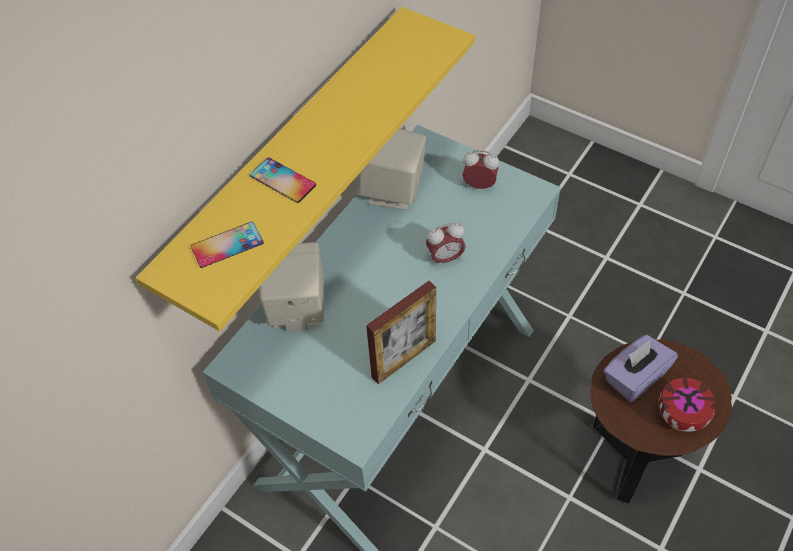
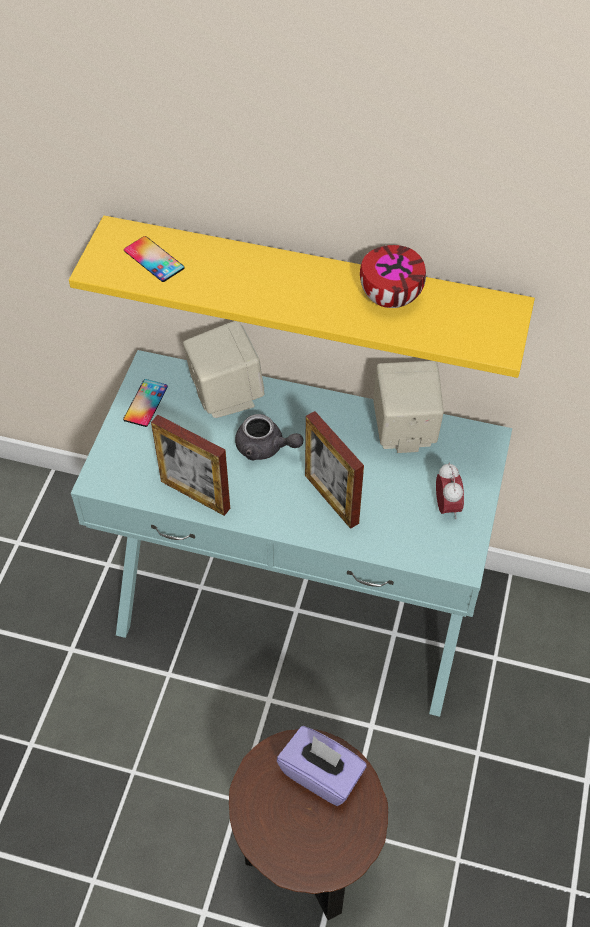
camera: 70 degrees right, 0 degrees up
phone [250,158,316,203] -> phone moved to [123,379,168,427]
alarm clock [426,223,466,266] -> picture frame [305,411,364,529]
bowl [659,378,715,432] -> bowl moved to [360,245,426,308]
none -> grey teapot [235,414,303,461]

